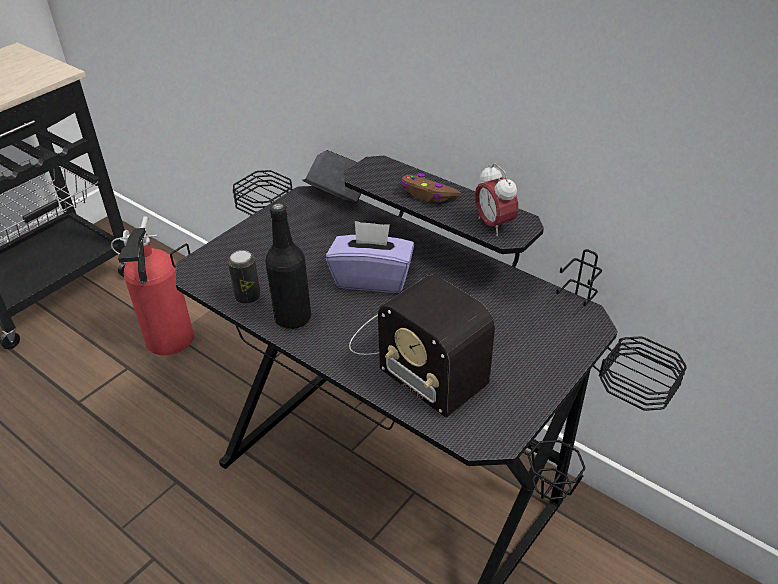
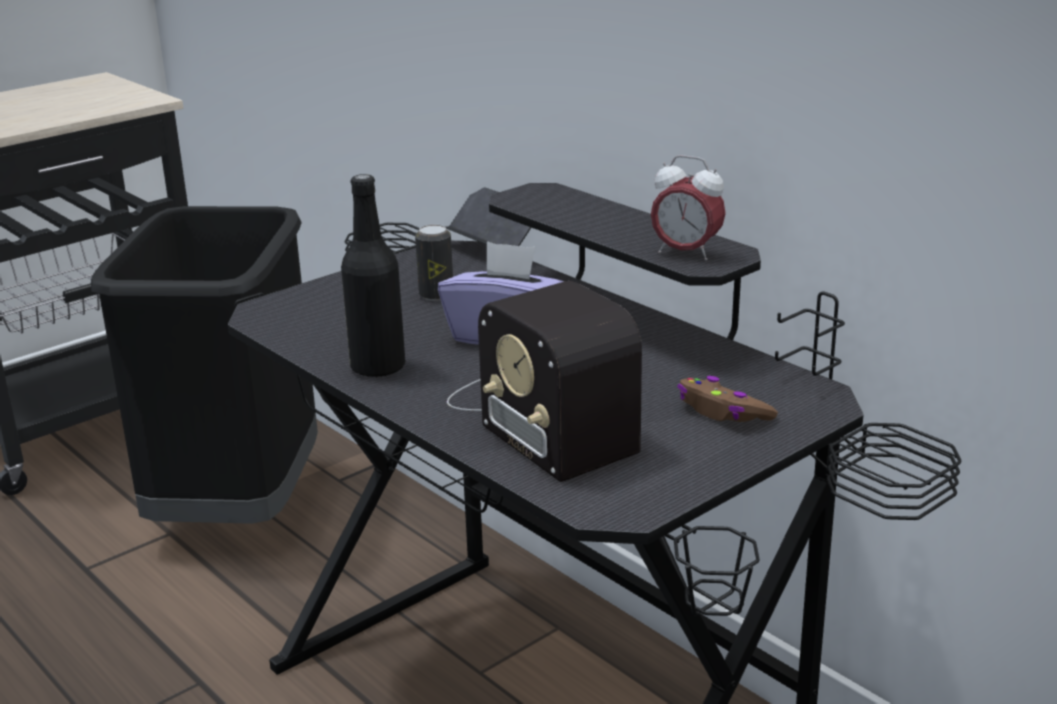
camera: 10 degrees right, 15 degrees down
fire extinguisher [111,216,194,355] -> black trash can [91,206,318,524]
can [228,250,261,304] -> can moved to [415,225,453,301]
brown game controller [400,173,460,202] -> brown game controller moved to [677,376,778,422]
alarm clock [475,163,518,236] -> alarm clock turned 45 degrees counterclockwise [651,155,726,261]

